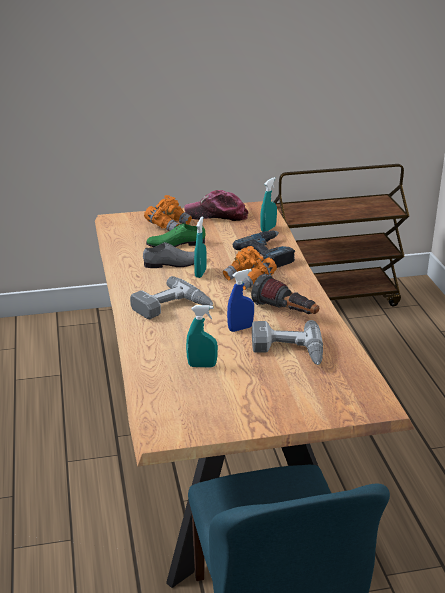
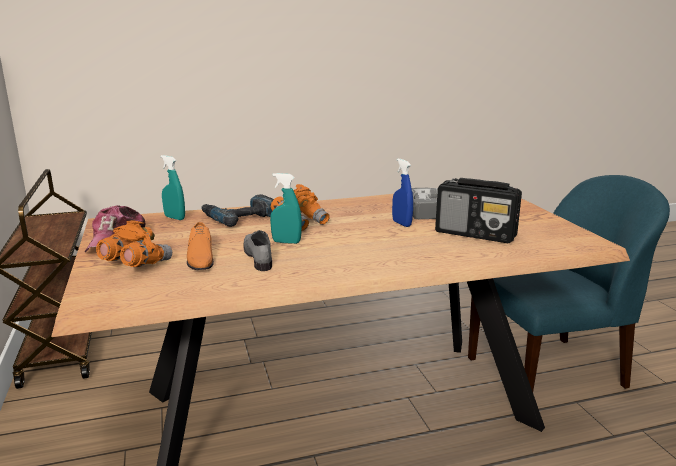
camera: 95 degrees left, 10 degrees down
power drill [130,276,213,319] -> none
green shoe [146,223,206,247] -> orange shoe [187,222,214,270]
turquoise spray bottle [186,305,218,367] -> radio [435,178,522,243]
flashlight [251,274,319,314] -> none

